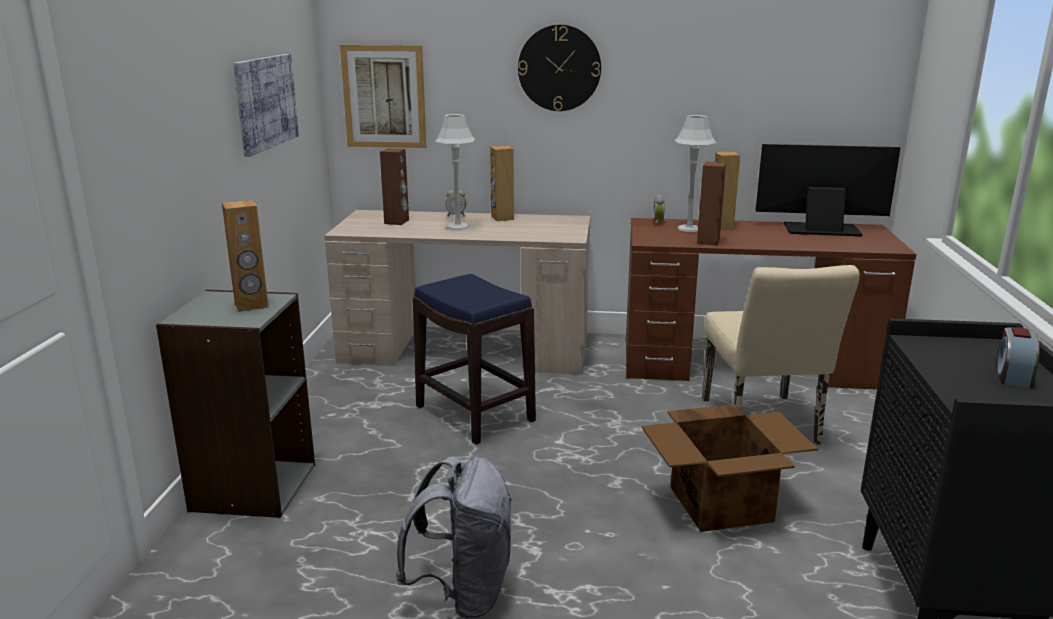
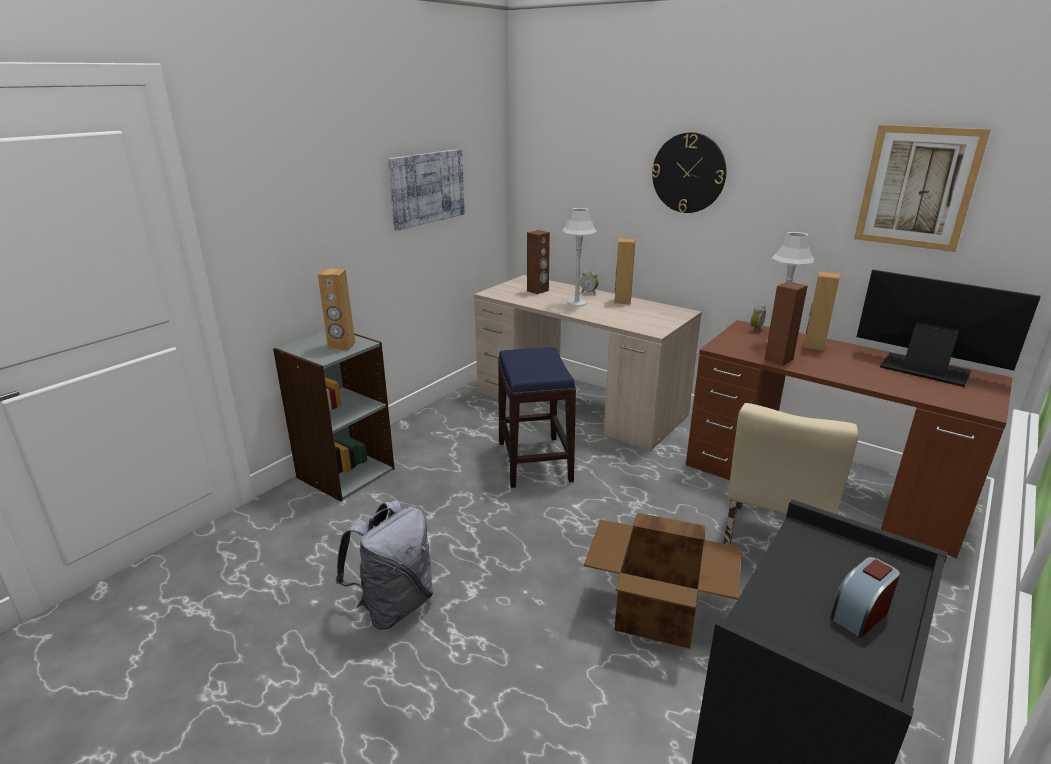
camera: 30 degrees right, 5 degrees up
picture [340,45,426,148] -> picture moved to [854,125,991,252]

